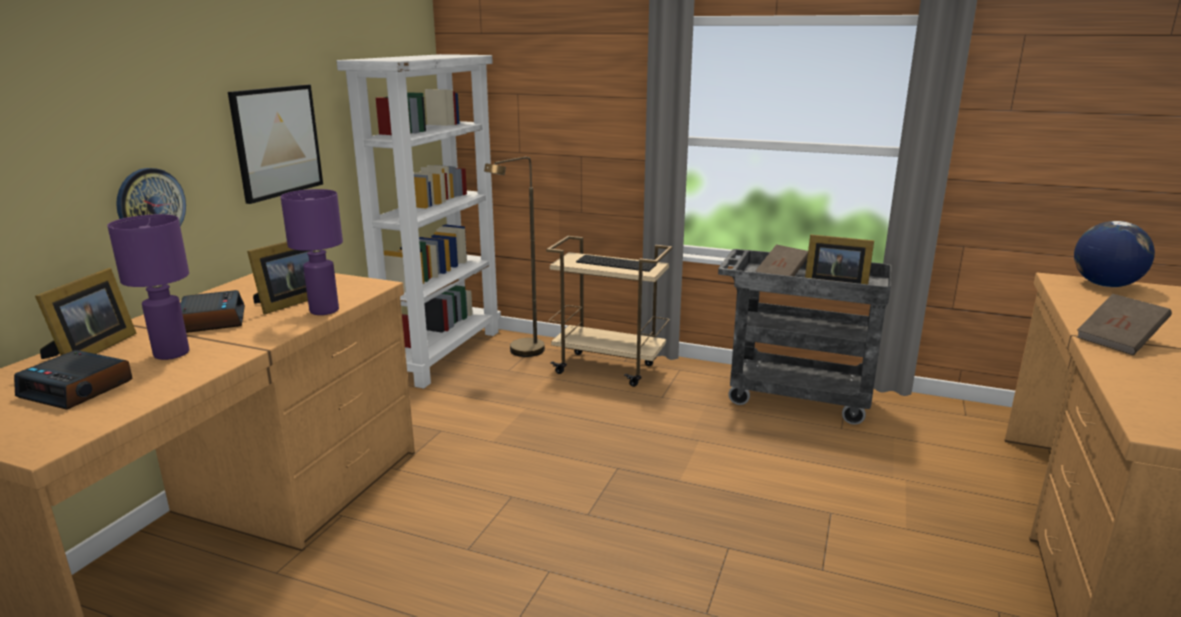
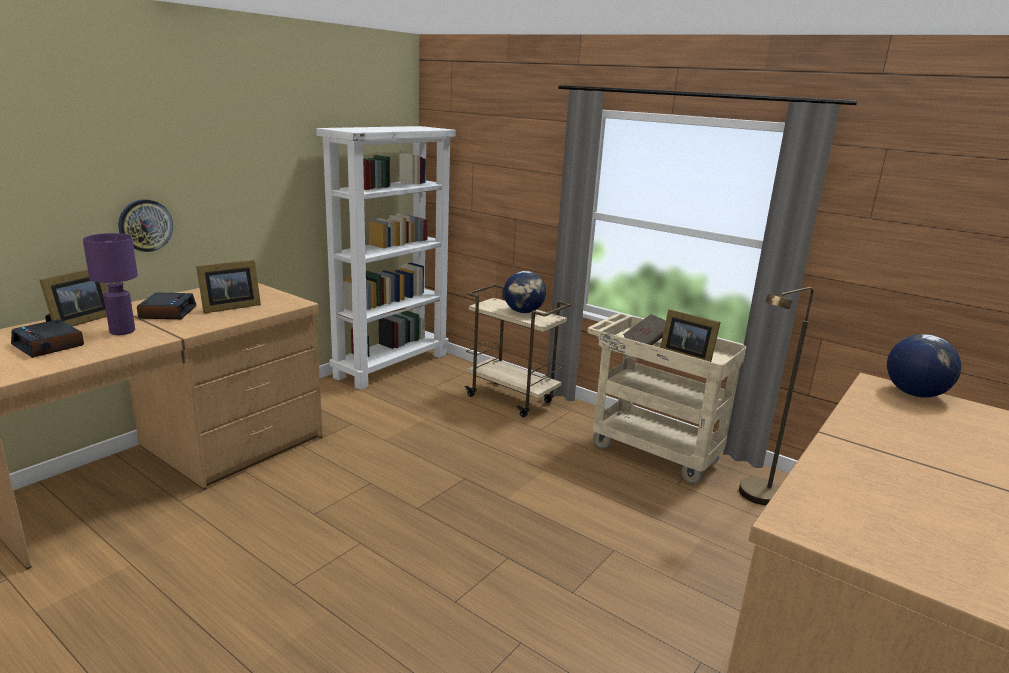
camera: 15 degrees right, 0 degrees up
picture [228,84,323,204] -> none
purple table lamp [280,189,343,315] -> none
brown floor lamp [484,157,545,357] -> brown floor lamp moved to [739,287,813,505]
keyboard [576,255,657,272] -> globe [504,271,546,313]
black cart [718,249,892,425] -> beige cart [587,313,746,484]
brown book [1077,294,1172,355] -> none

